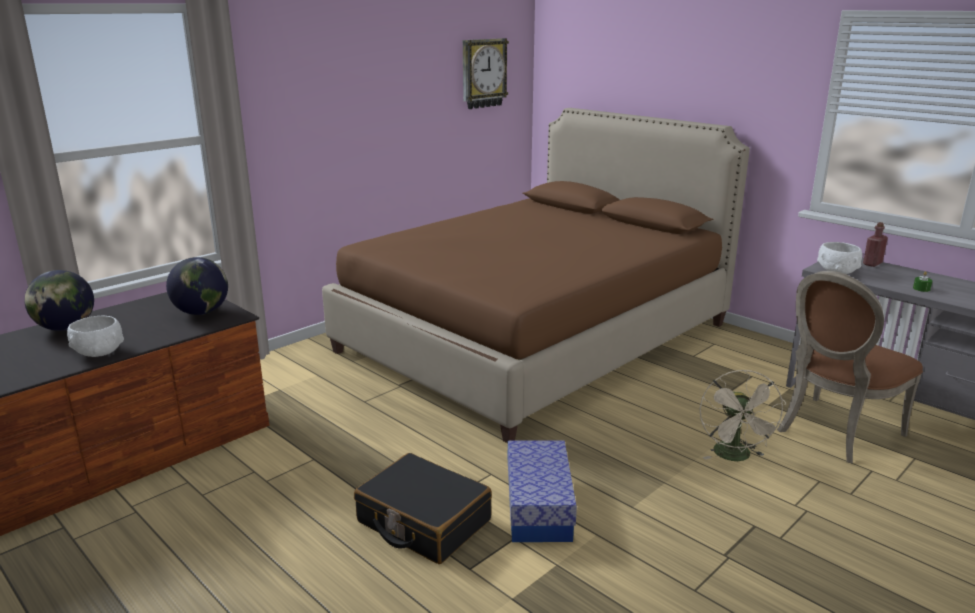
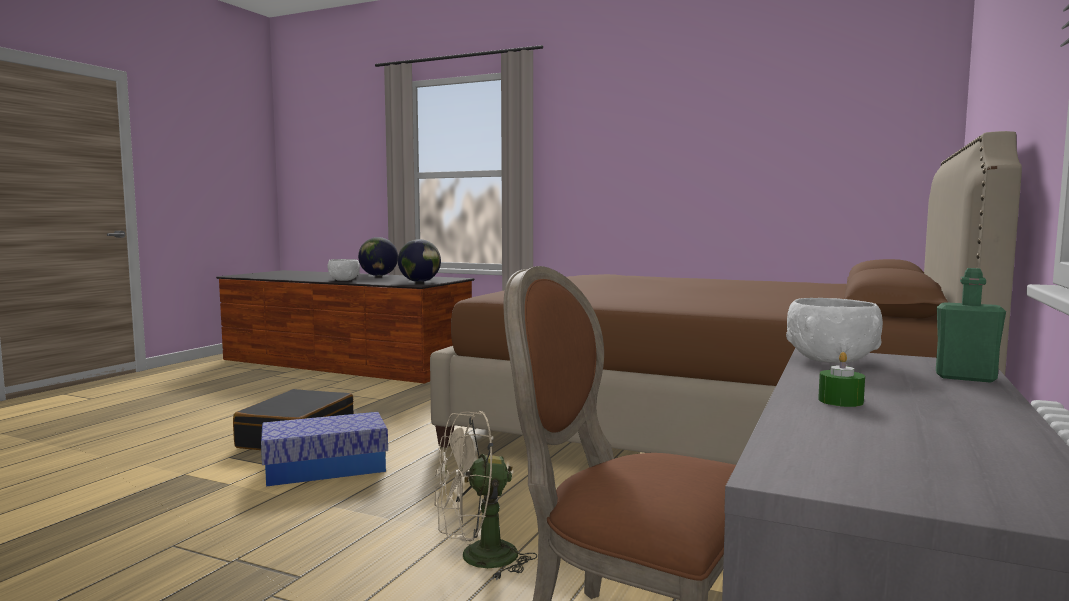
camera: 70 degrees right, 15 degrees down
wall clock [463,38,509,109] -> none
red bottle [863,222,888,267] -> green bottle [936,268,1006,383]

